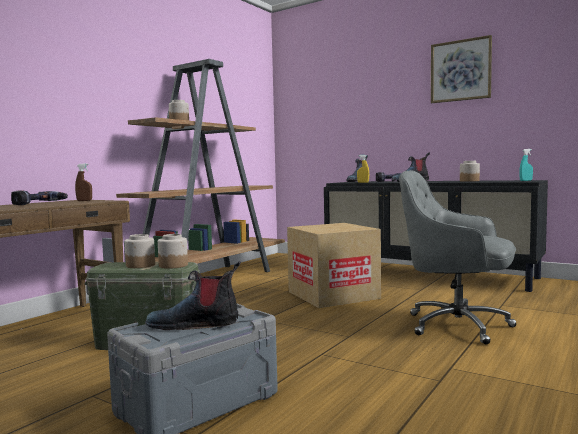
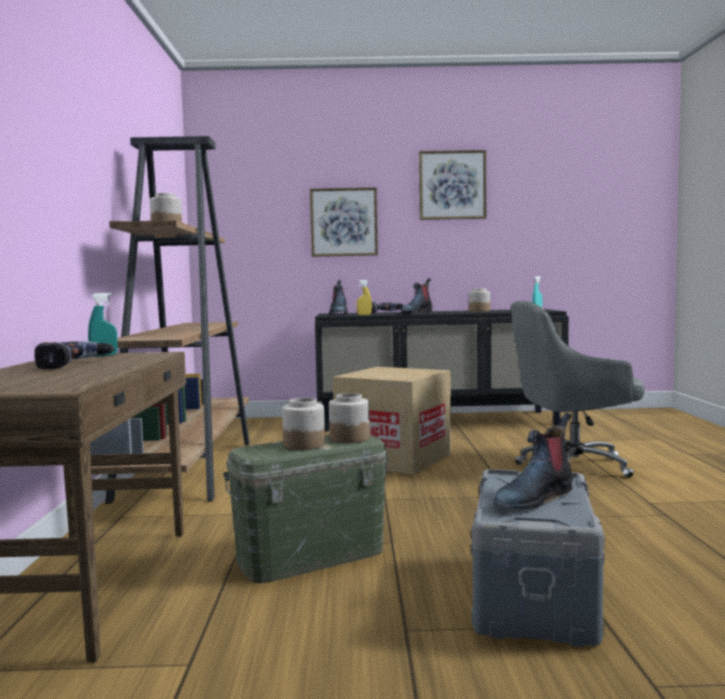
camera: 35 degrees left, 0 degrees up
brown spray bottle [75,163,92,201] -> turquoise spray bottle [88,293,117,357]
none -> picture [310,187,378,257]

